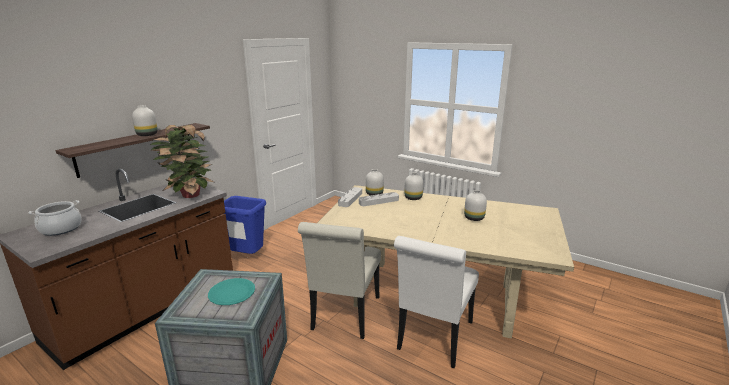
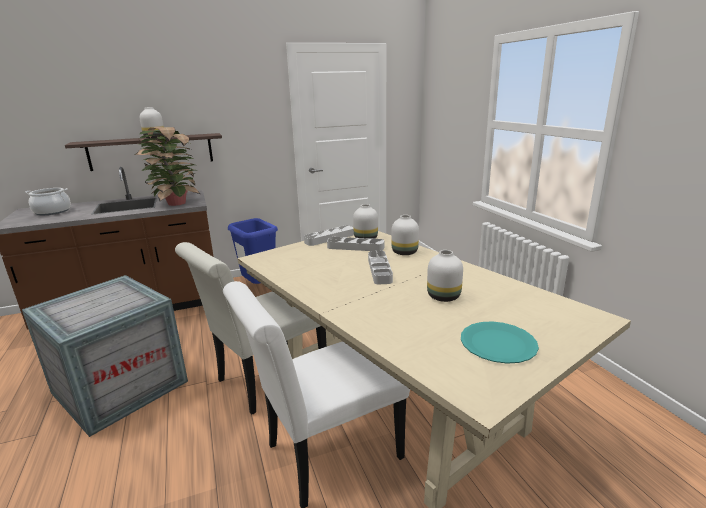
camera: 35 degrees right, 0 degrees up
turquoise plate [208,278,255,305] -> turquoise plate moved to [461,321,539,364]
none -> grey tray [368,251,393,284]

